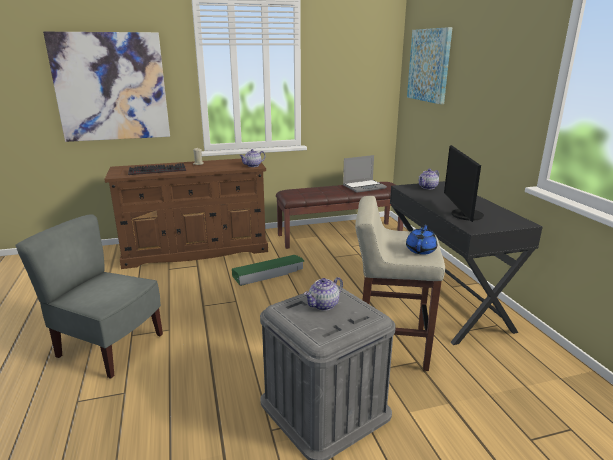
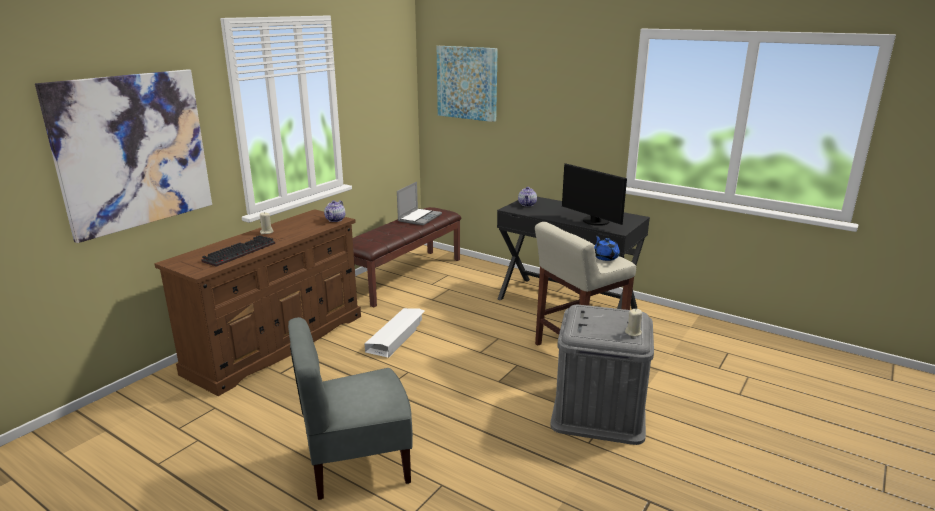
camera: 40 degrees left, 0 degrees up
green storage box [232,255,304,286] -> white storage box [365,308,425,358]
teapot [304,277,343,311] -> none
none -> beige candle [625,309,642,336]

